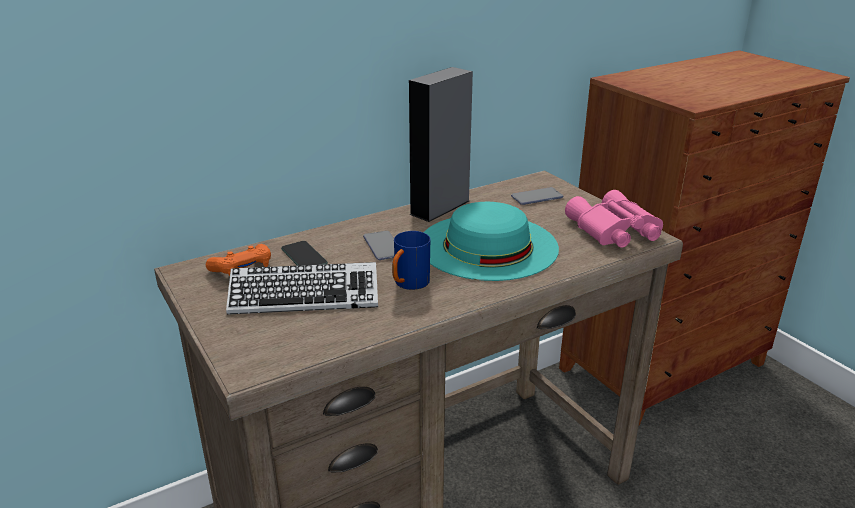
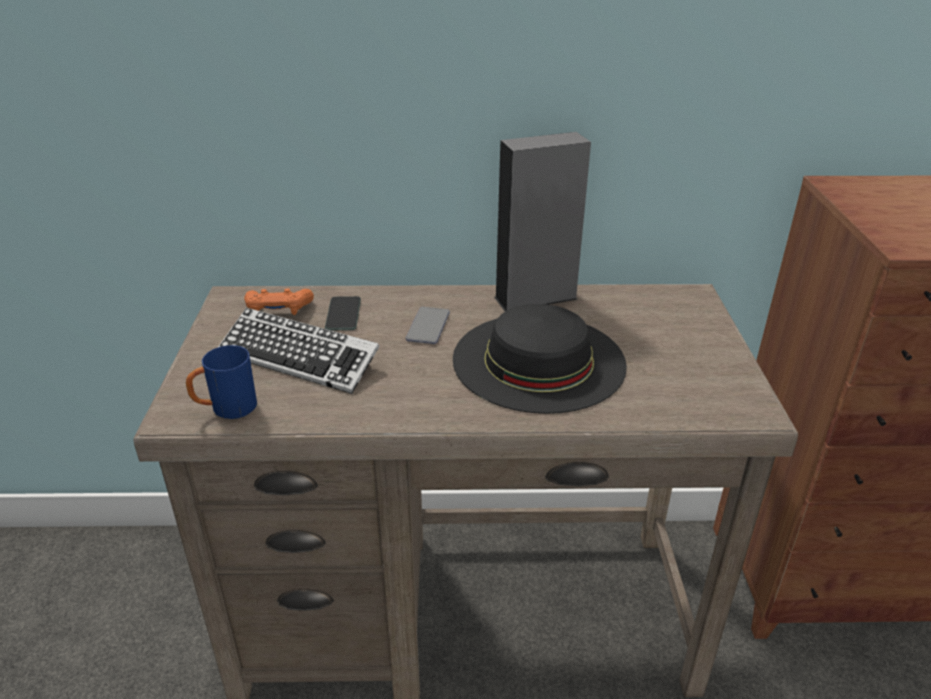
camera: 30 degrees right, 5 degrees up
blue mug [392,231,430,290] -> blue mug moved to [186,345,257,419]
turquoise hat [424,202,559,281] -> black hat [453,304,627,414]
phone [511,187,564,205] -> none
pink binoculars [565,190,663,248] -> none

